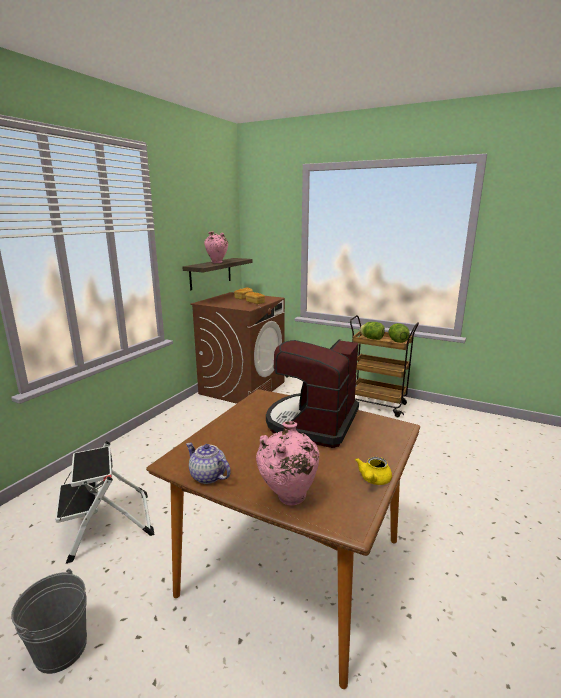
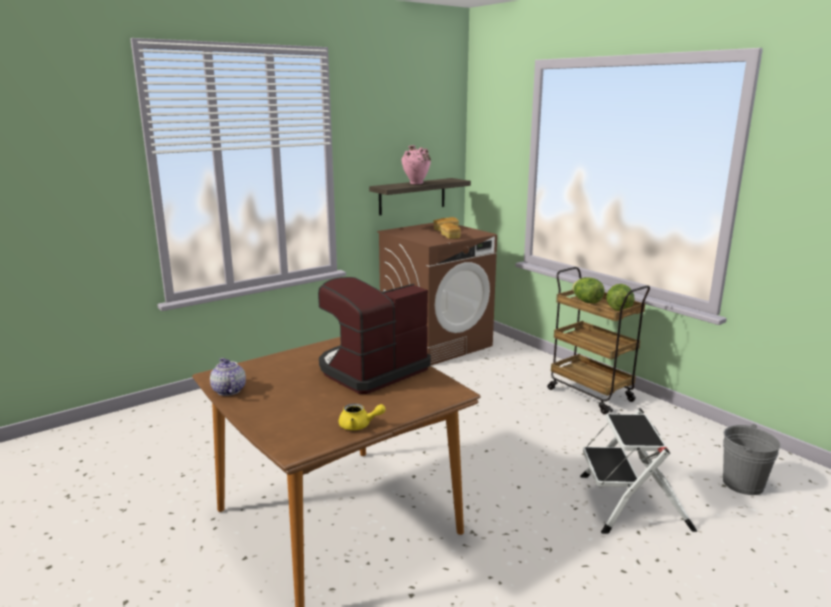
camera: 25 degrees right, 0 degrees up
grey bucket [11,568,87,674] -> grey bucket moved to [723,424,781,495]
step ladder [55,441,154,564] -> step ladder moved to [580,408,697,534]
pink vase [256,421,320,505] -> none
yellow teapot [355,457,392,485] -> yellow teapot turned 135 degrees counterclockwise [339,403,386,430]

